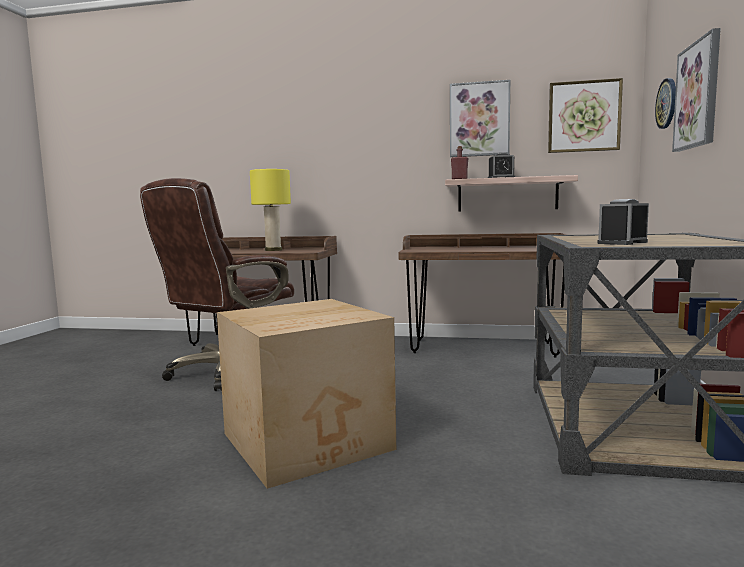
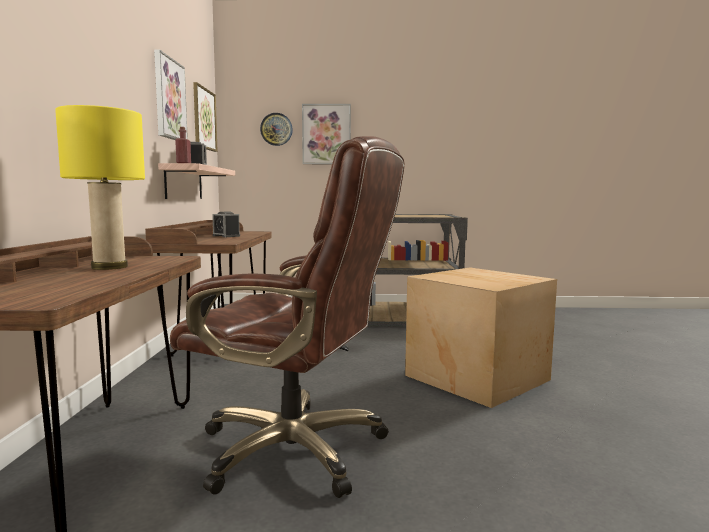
camera: 100 degrees left, 0 degrees up
alarm clock [597,199,649,245] -> alarm clock moved to [212,211,240,237]

